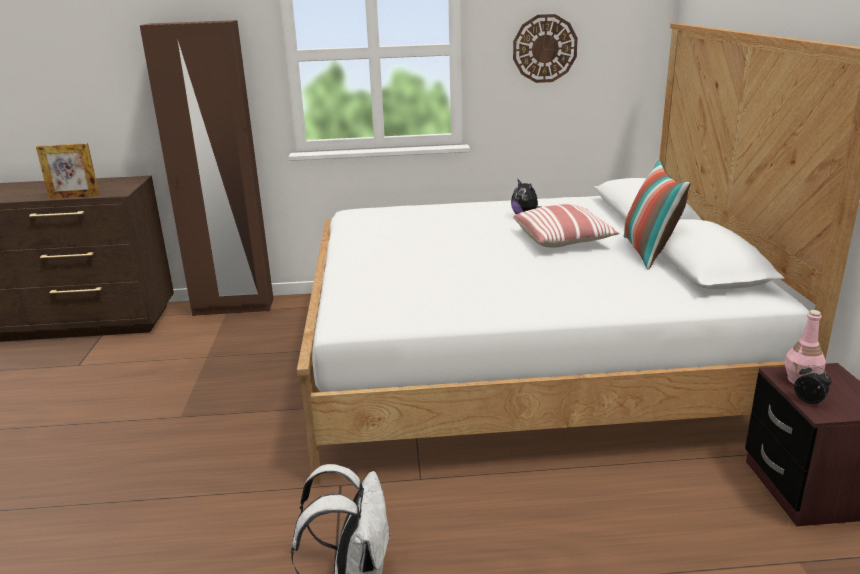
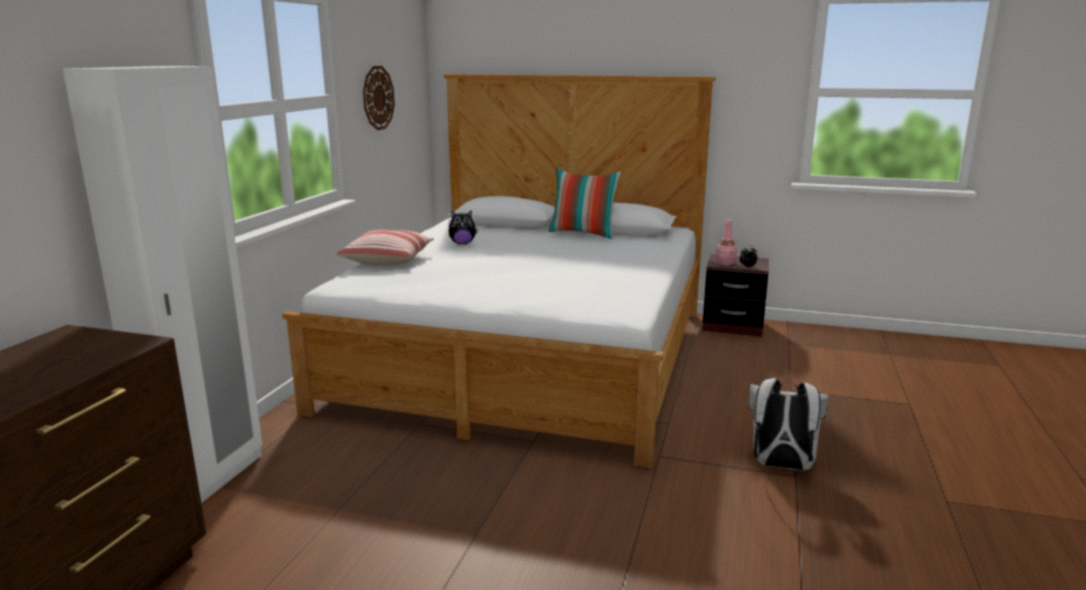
camera: 70 degrees left, 5 degrees down
picture frame [36,143,99,199] -> none
brown wardrobe [140,20,273,316] -> white wardrobe [63,66,262,503]
pillow [513,204,619,247] -> pillow moved to [336,230,434,266]

